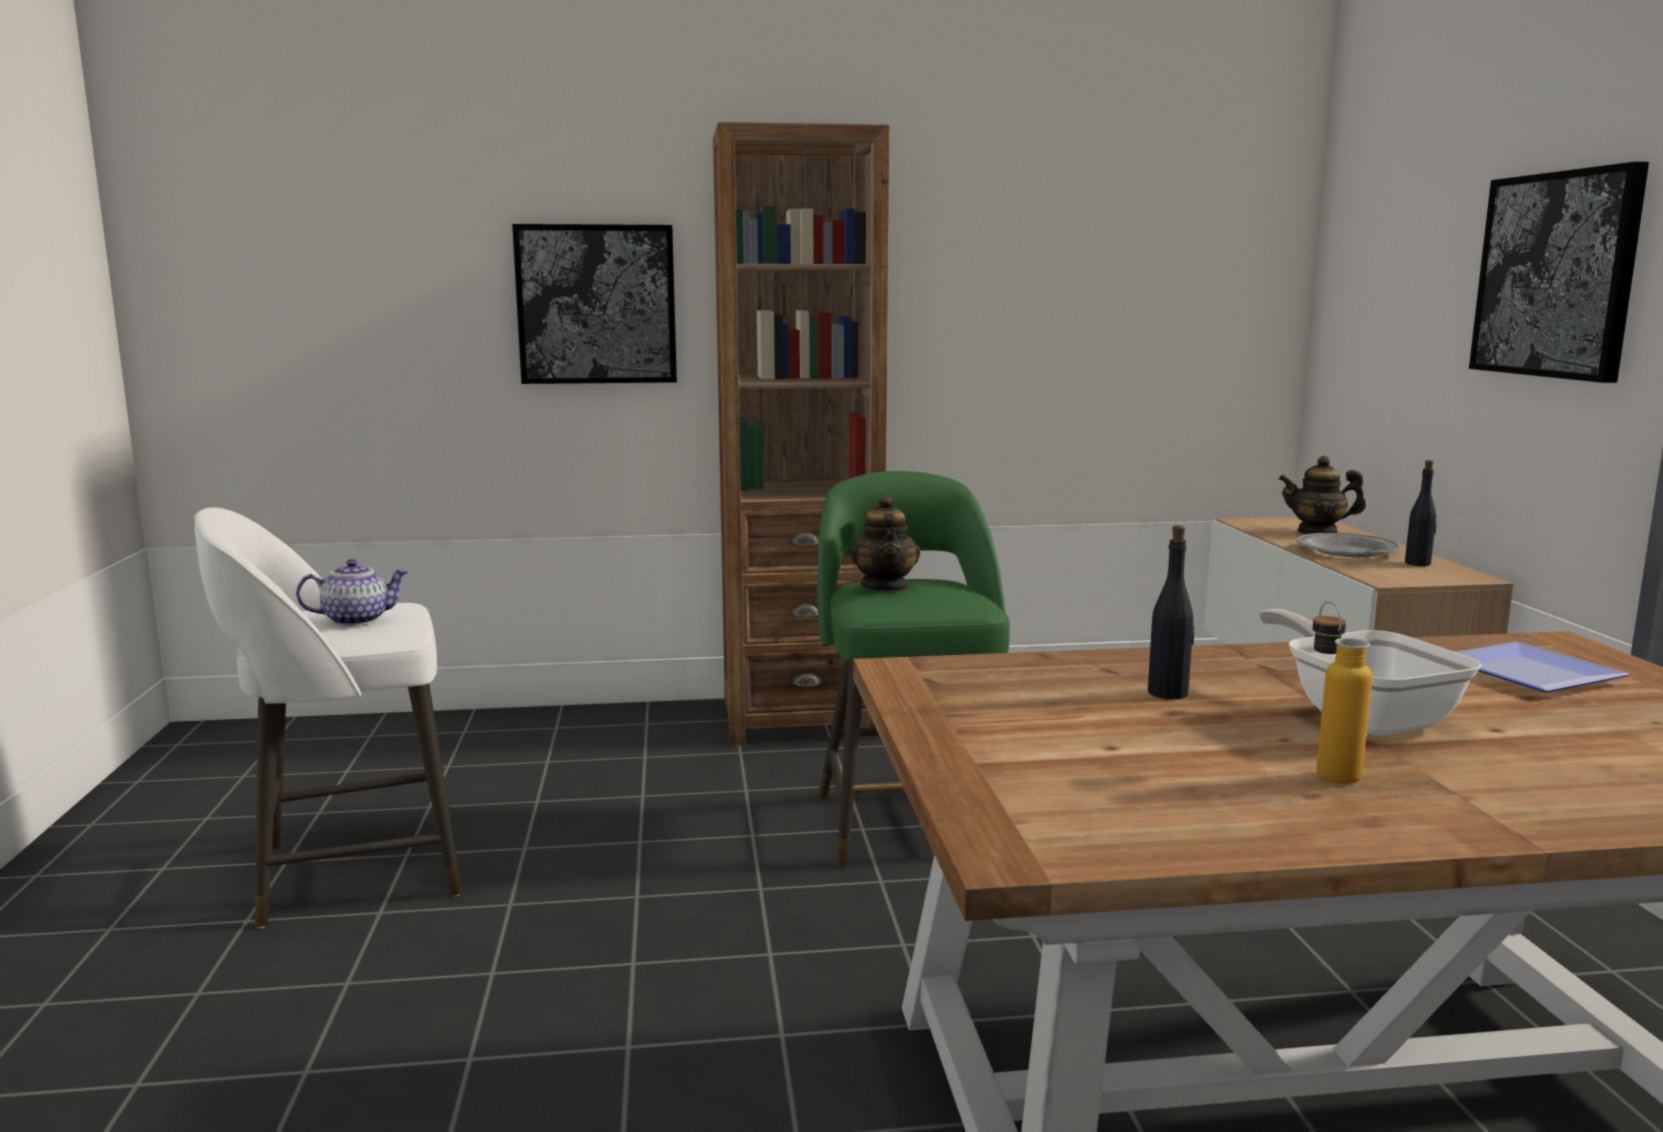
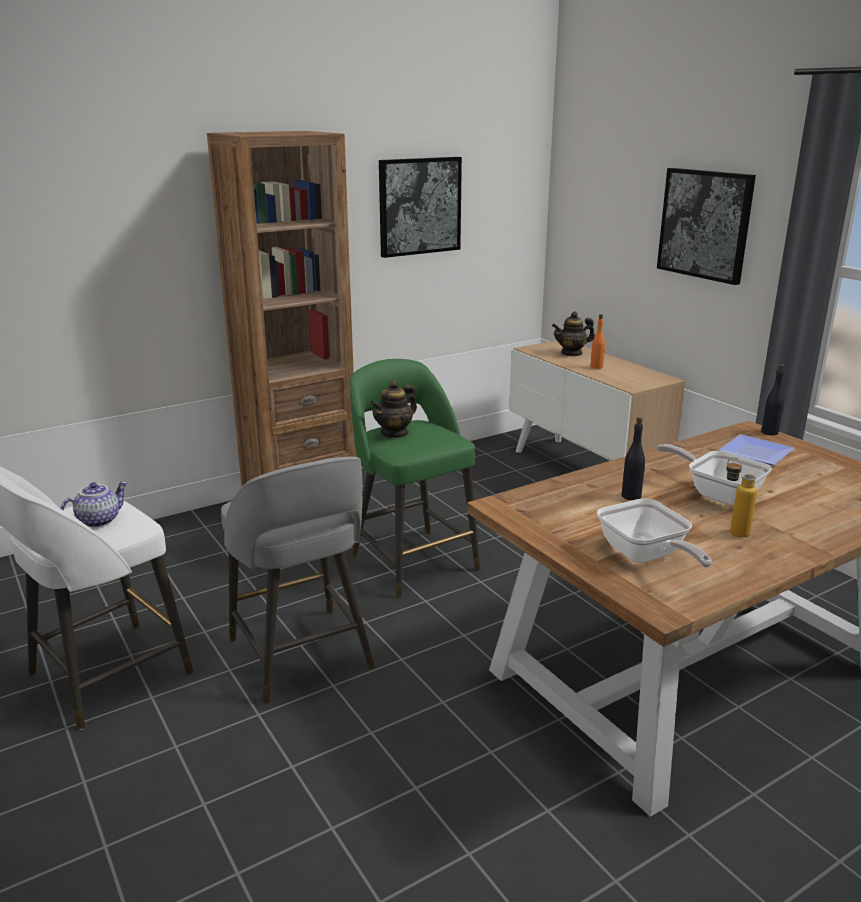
camera: 25 degrees left, 10 degrees up
picture [512,224,677,384] -> picture moved to [379,157,462,258]
teapot [850,495,920,592] -> teapot turned 75 degrees clockwise [370,380,417,439]
grey plate [1296,533,1401,558] -> orange bottle [591,314,605,369]
black bottle [1405,460,1437,566] -> black bottle moved to [761,364,784,435]
none -> grey stool [221,457,375,704]
none -> frying pan [597,499,712,568]

